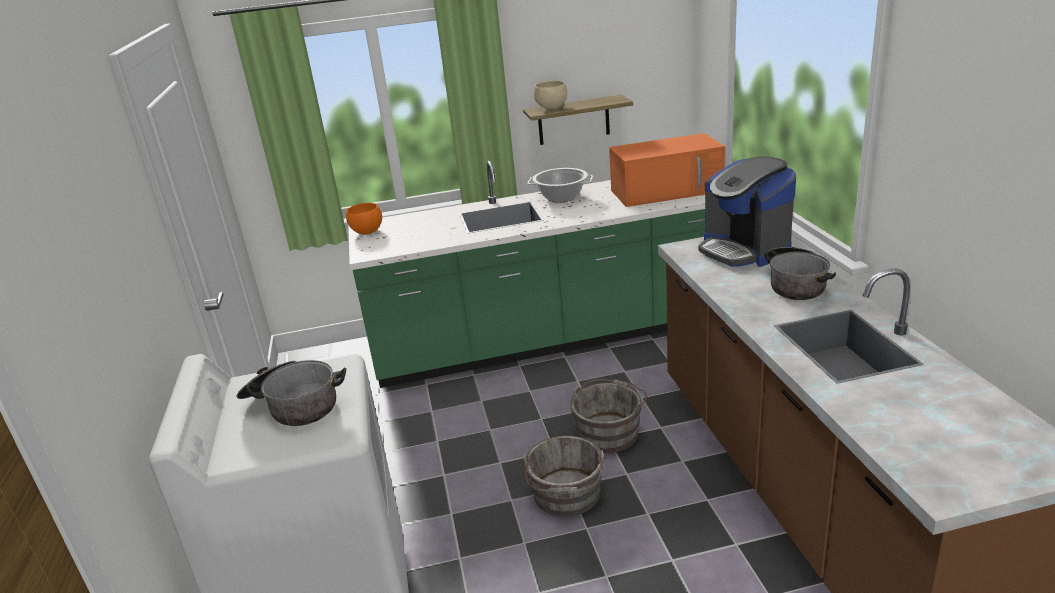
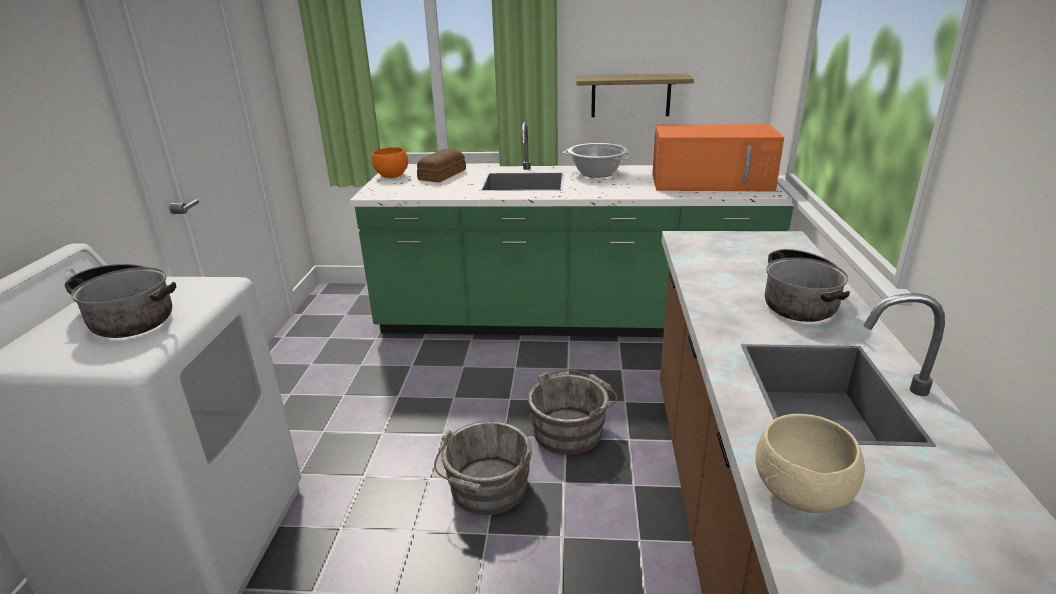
camera: 15 degrees right, 0 degrees up
beige bowl [534,80,568,109] -> beige bowl moved to [755,414,865,513]
coffee machine [698,157,796,267] -> none
none -> bread [417,149,466,182]

